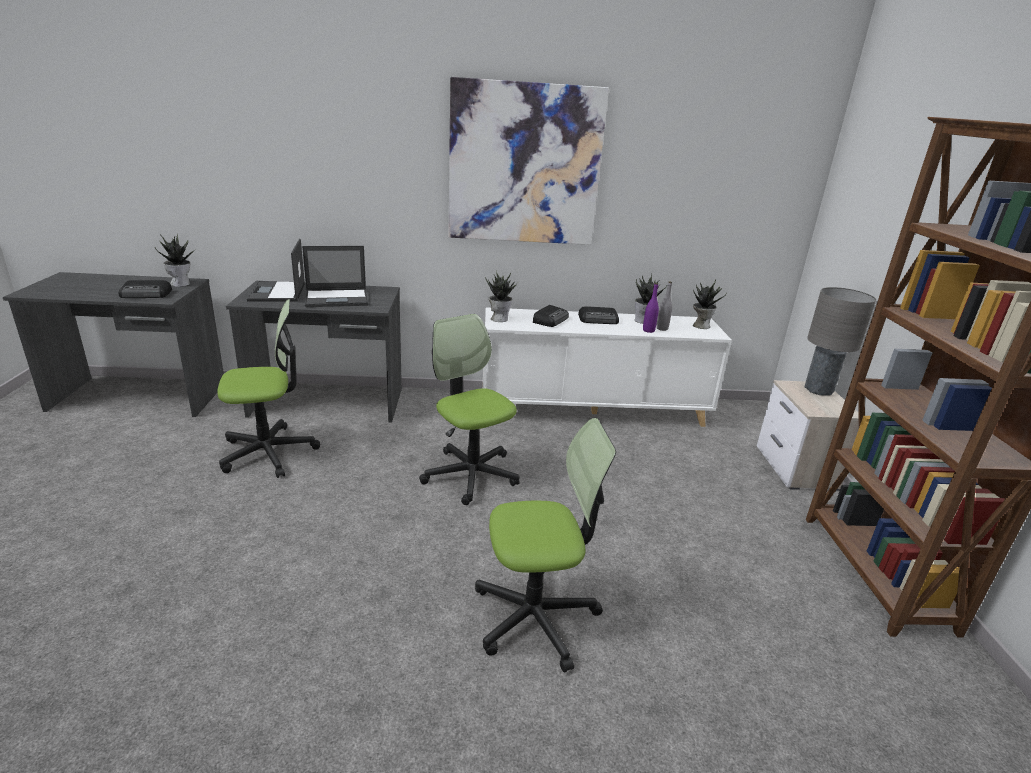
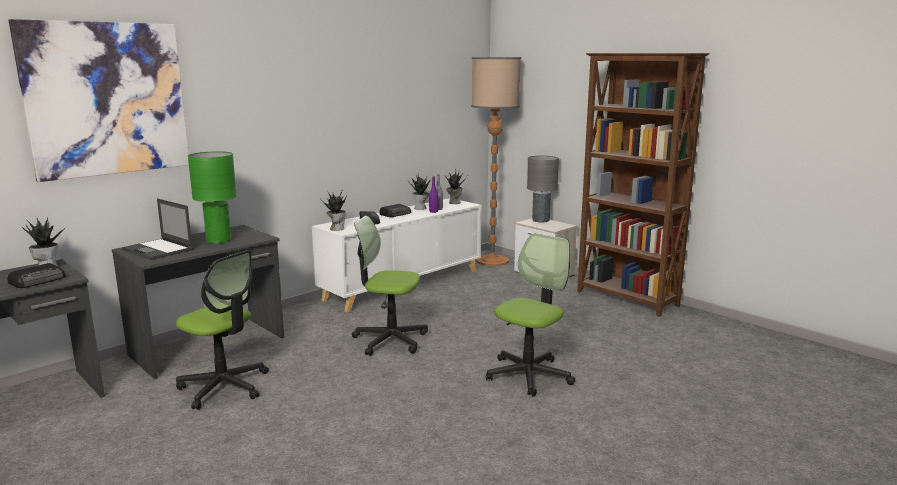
camera: 40 degrees left, 10 degrees down
office chair [217,299,320,478] -> office chair turned 90 degrees clockwise [176,250,269,410]
laptop [302,246,368,307] -> green table lamp [188,151,236,244]
picture [448,77,609,245] -> picture moved to [9,19,189,182]
none -> floor lamp [471,57,521,266]

